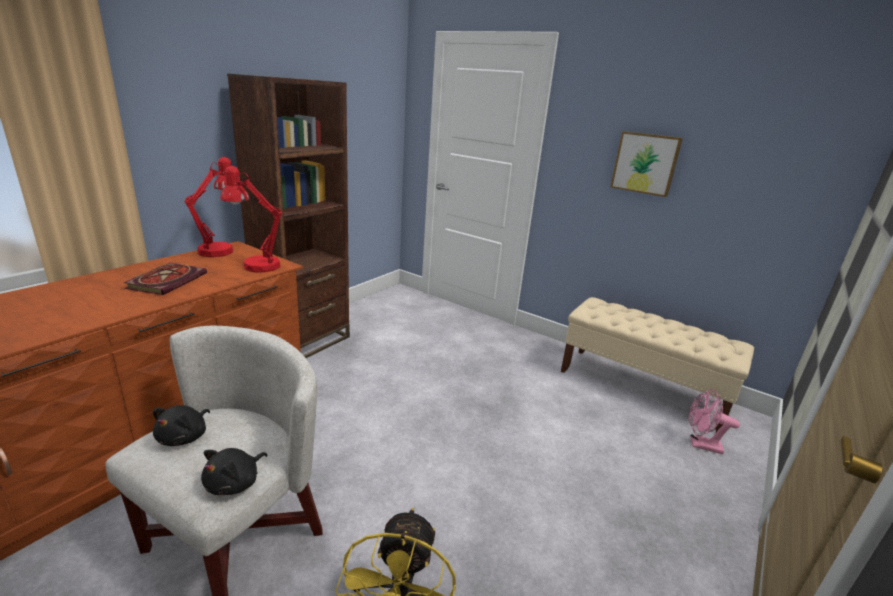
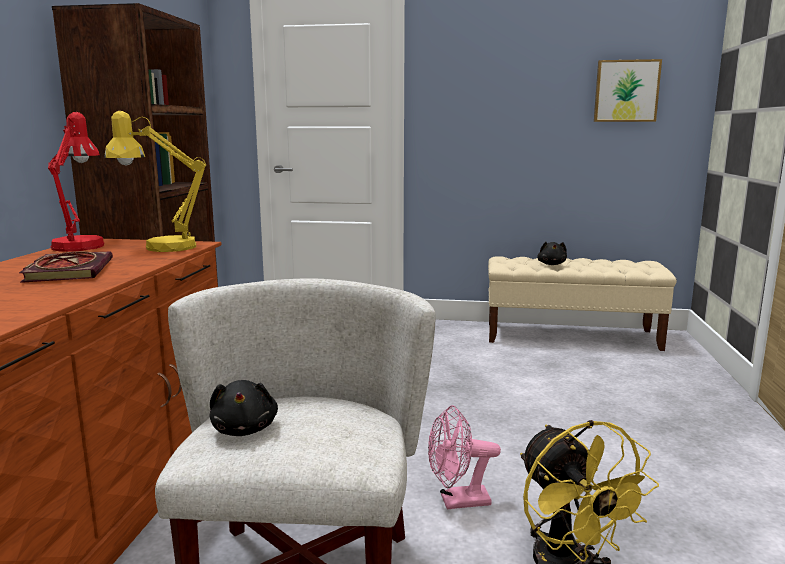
camera: 25 degrees left, 10 degrees down
black plush toy [201,448,268,495] -> black plush toy moved to [537,241,567,265]
red table lamp [220,166,282,273] -> yellow table lamp [104,111,206,252]
picture [610,131,683,197] -> picture moved to [594,59,662,122]
pink fan [689,389,740,454] -> pink fan moved to [428,405,501,509]

